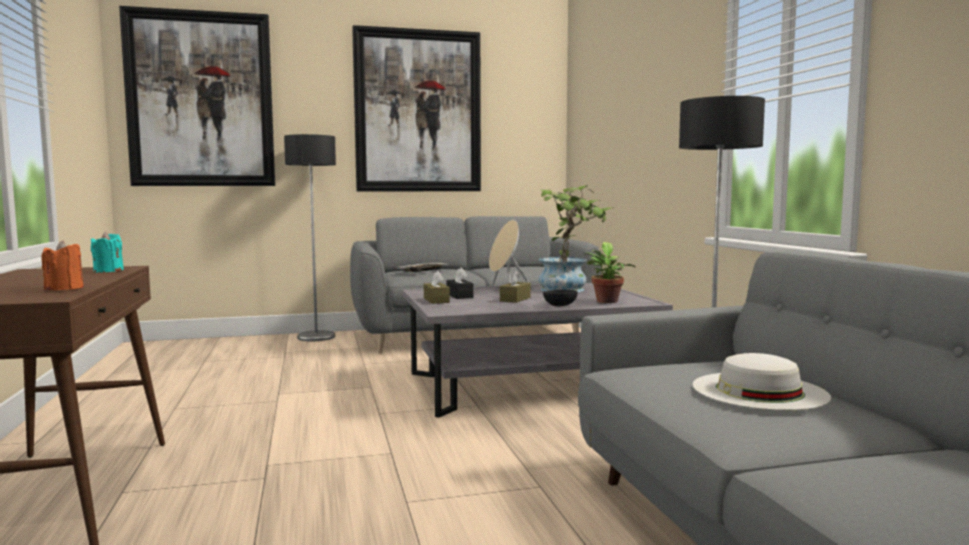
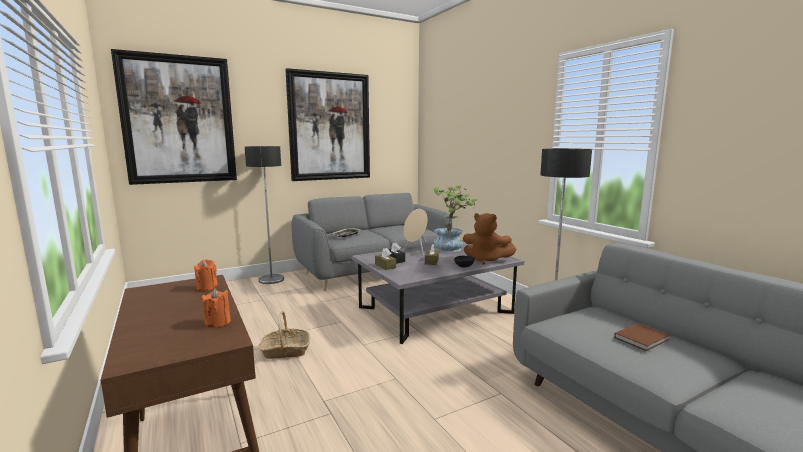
camera: 15 degrees left, 5 degrees up
turquoise candle [91,232,124,273] -> orange candle [194,260,218,291]
potted plant [584,242,636,303] -> brown plush toy [463,213,517,265]
white hat [693,353,831,411] -> brown book [614,323,670,351]
none -> basket [259,311,310,359]

